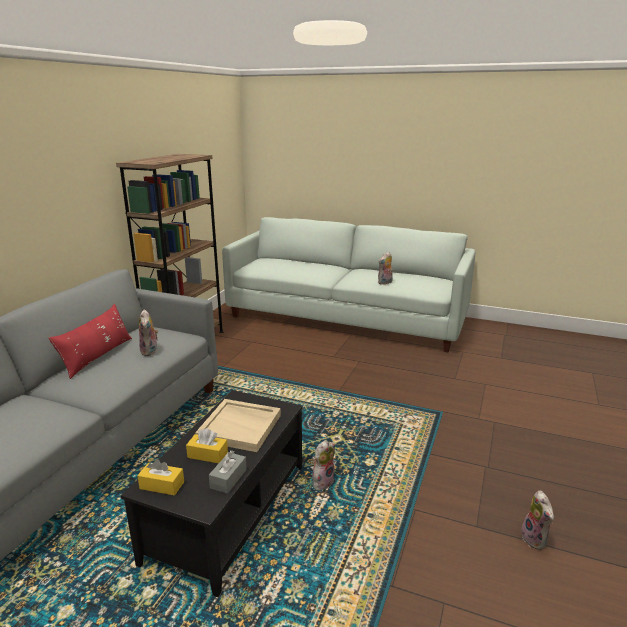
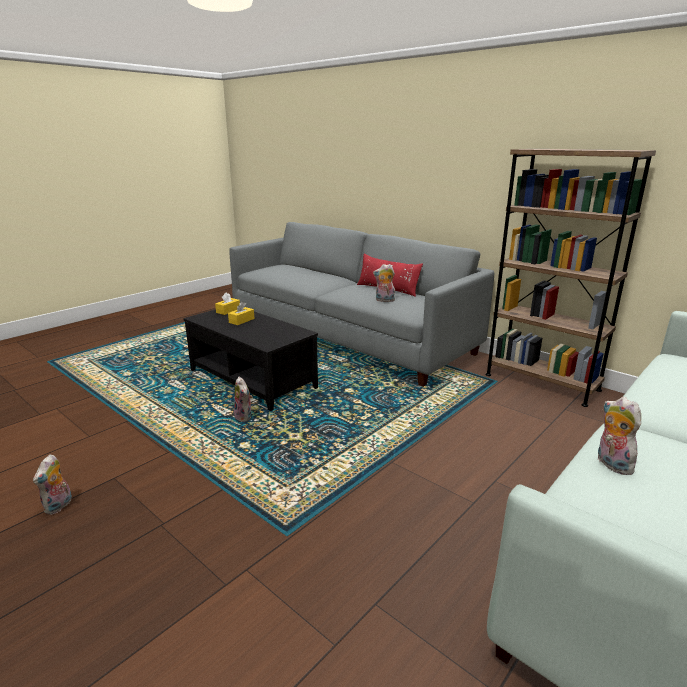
camera: 110 degrees right, 0 degrees up
beige tray [195,399,281,452] -> none
grey tissue box [209,450,247,494] -> none
plush toy [521,491,554,550] -> plush toy turned 90 degrees counterclockwise [33,454,72,515]

